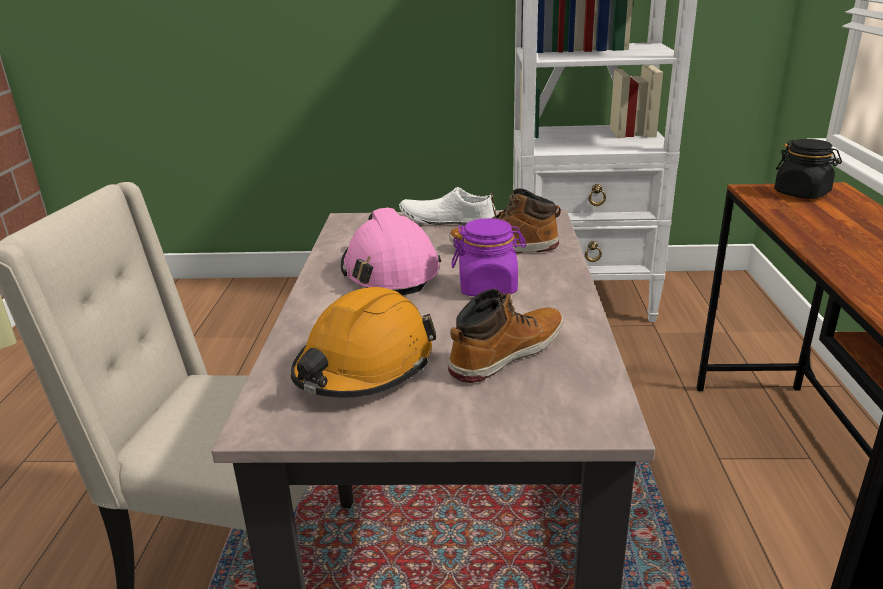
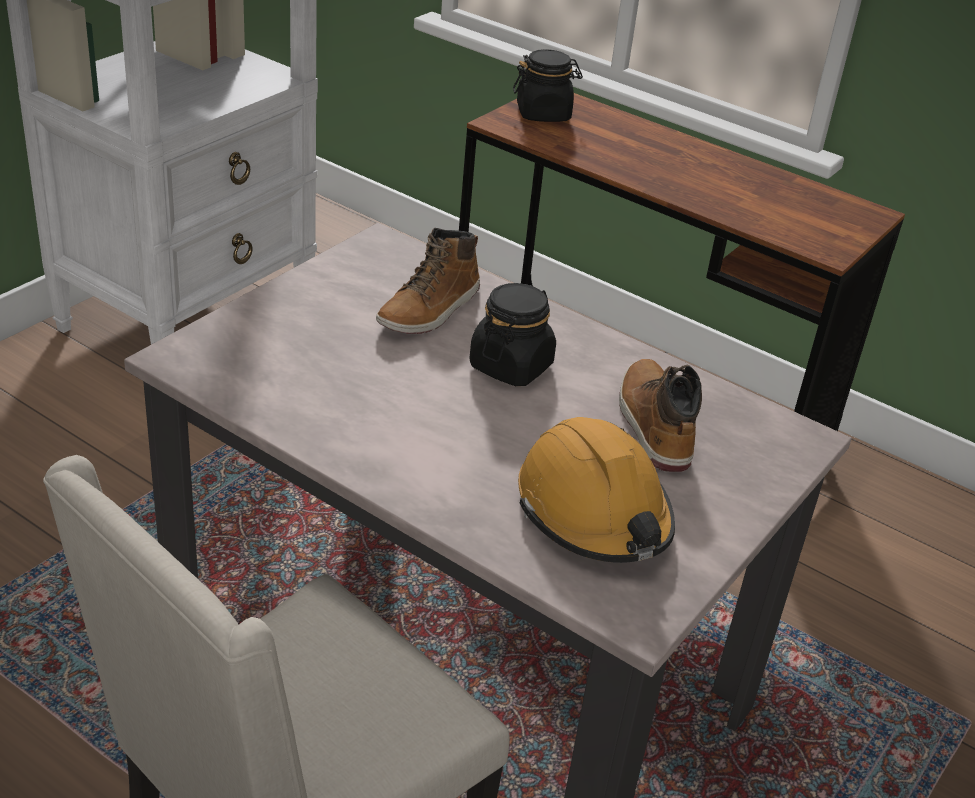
camera: 60 degrees left, 10 degrees up
pink hard hat [341,208,441,295] -> none
white shoe [399,187,496,226] -> none
purple jar [451,218,527,296] -> black jar [469,283,556,386]

